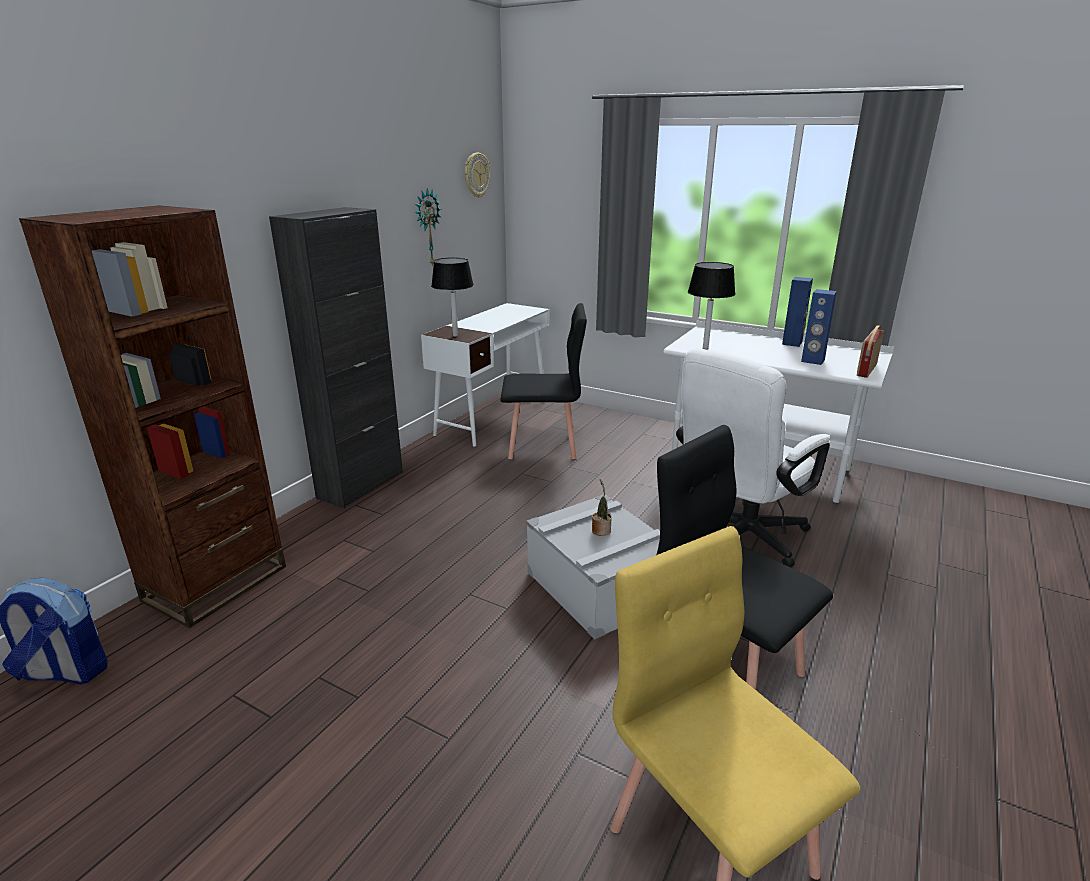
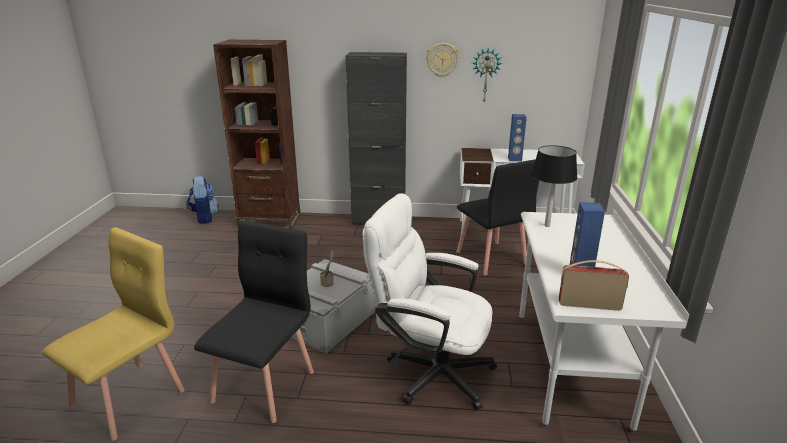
camera: 65 degrees right, 0 degrees up
black table lamp [431,258,474,337] -> none
wall clock [465,153,491,198] -> wall clock moved to [426,43,459,77]
blue speaker [782,277,813,347] -> blue speaker moved to [508,114,527,162]

